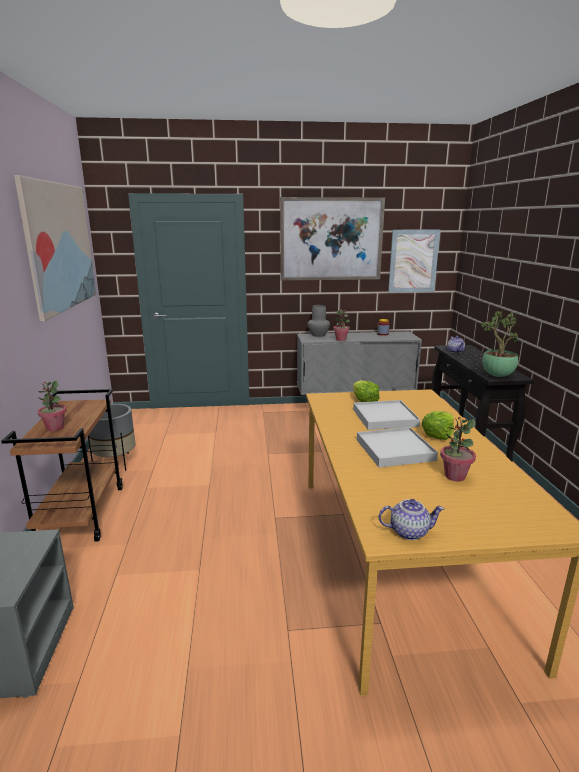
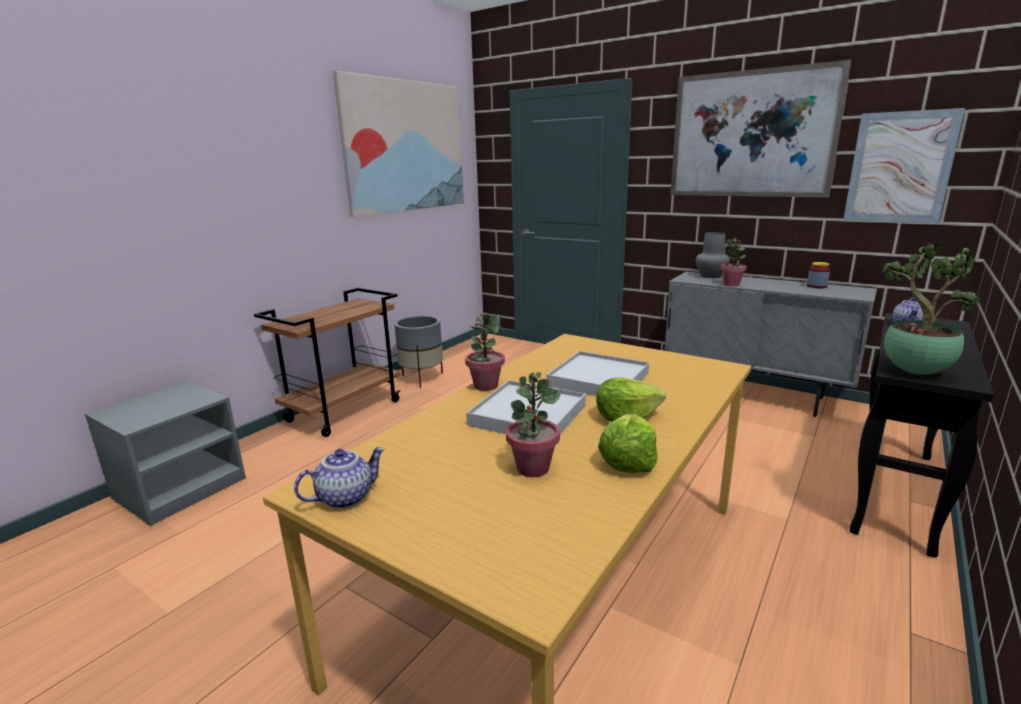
camera: 40 degrees right, 0 degrees up
potted plant [38,381,67,431] -> potted plant moved to [465,313,505,391]
lettuce [353,380,380,402] -> lettuce moved to [598,414,658,473]
teapot [379,499,444,540] -> teapot turned 75 degrees counterclockwise [294,447,385,509]

